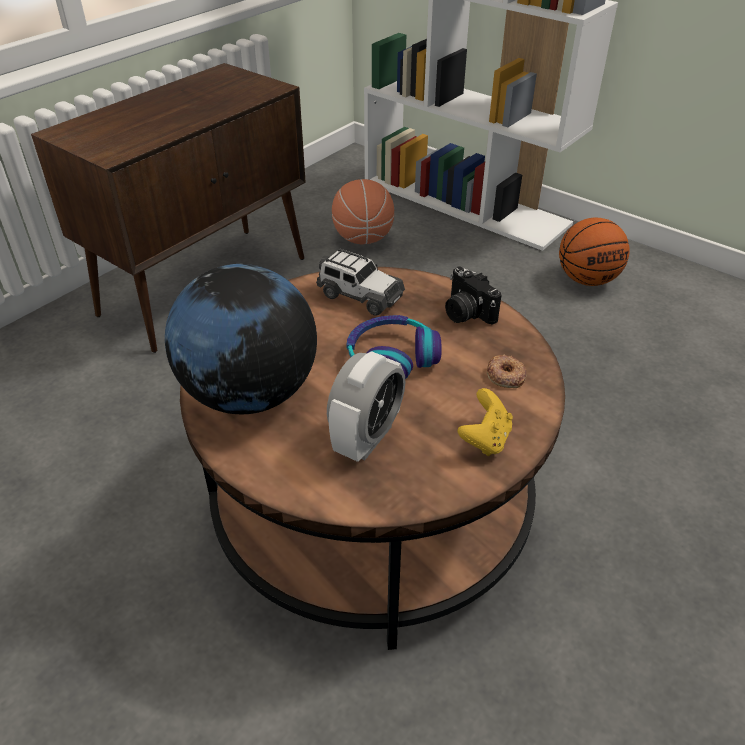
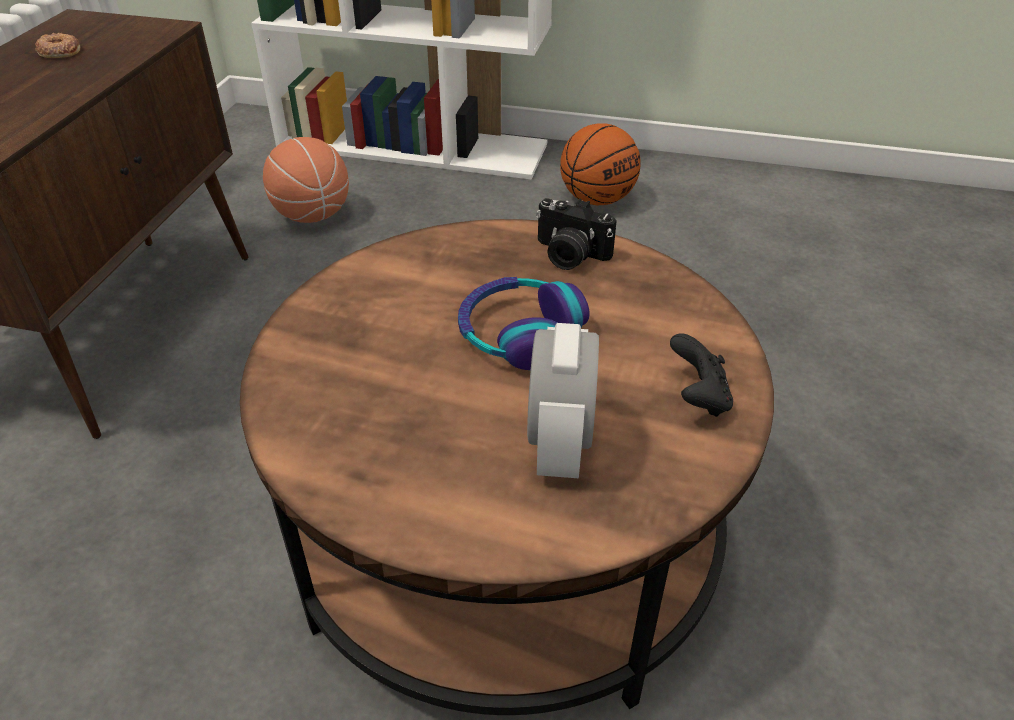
camera: 25 degrees left, 0 degrees up
globe [165,264,317,414] -> none
toy car [316,249,405,316] -> none
yellow game controller [458,388,513,456] -> black game controller [670,333,733,417]
donut [486,354,527,388] -> donut moved to [35,33,80,58]

